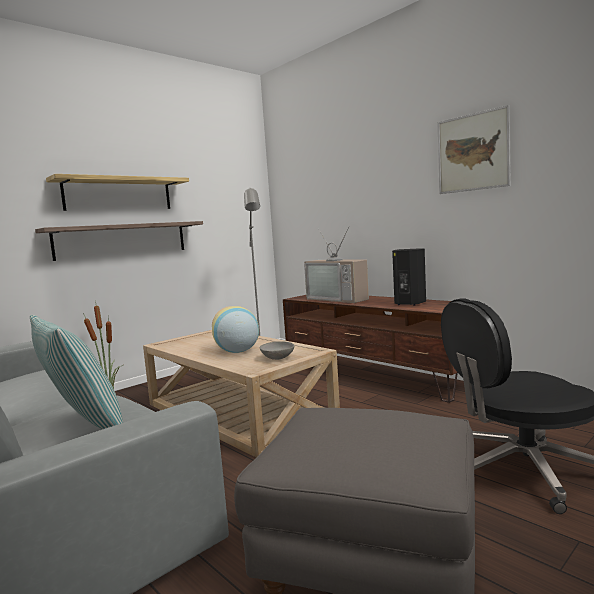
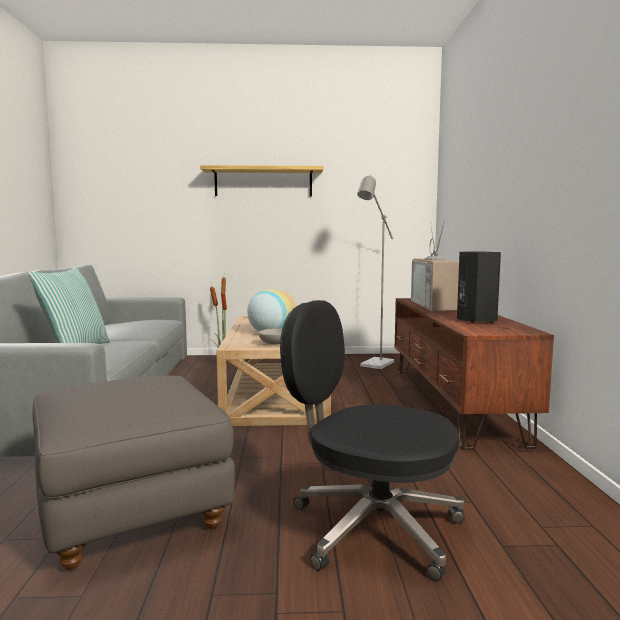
camera: 40 degrees right, 0 degrees up
shelf [35,221,203,261] -> none
picture [437,105,511,194] -> none

